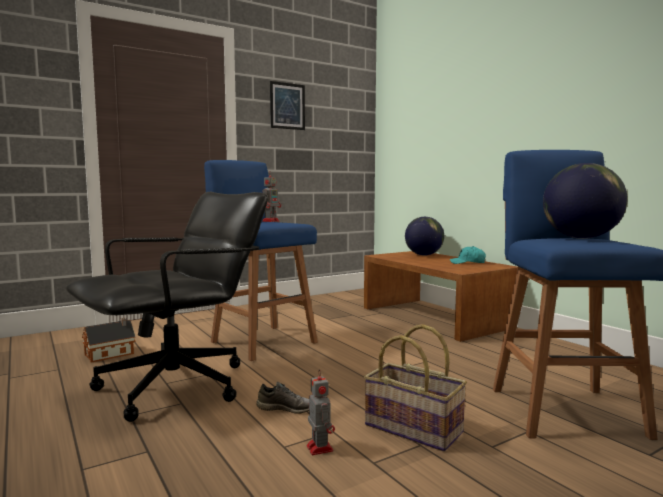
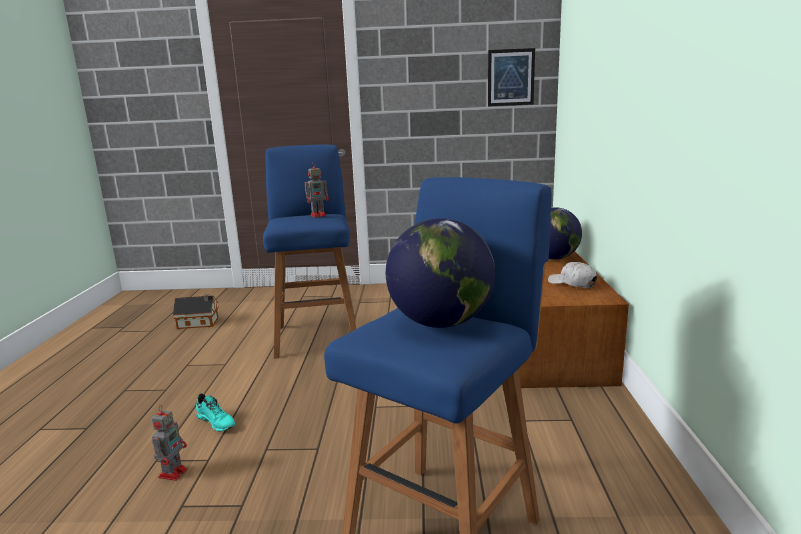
camera: 35 degrees right, 10 degrees up
black office chair [66,192,268,422] -> none
grey shoe [256,382,309,414] -> turquoise shoe [195,393,235,431]
picture [270,81,305,130] -> picture moved to [488,48,535,106]
basket [364,324,467,451] -> none
turquoise cap [450,246,486,264] -> white cap [548,262,597,288]

